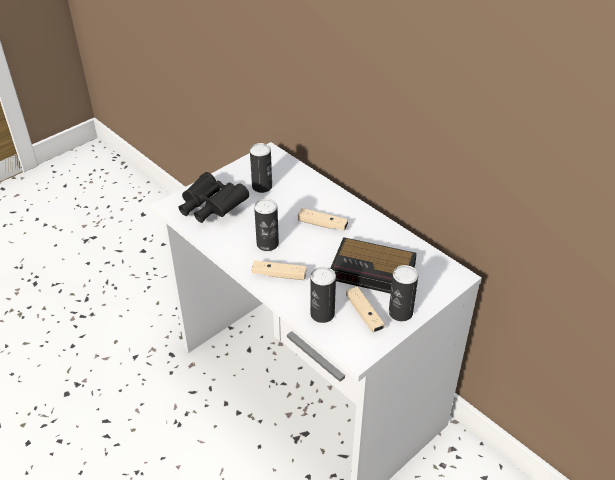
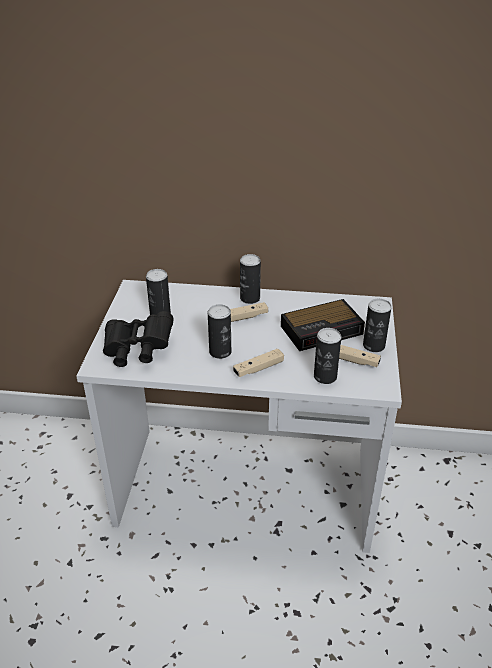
camera: 40 degrees left, 5 degrees down
none -> can [240,254,261,304]

